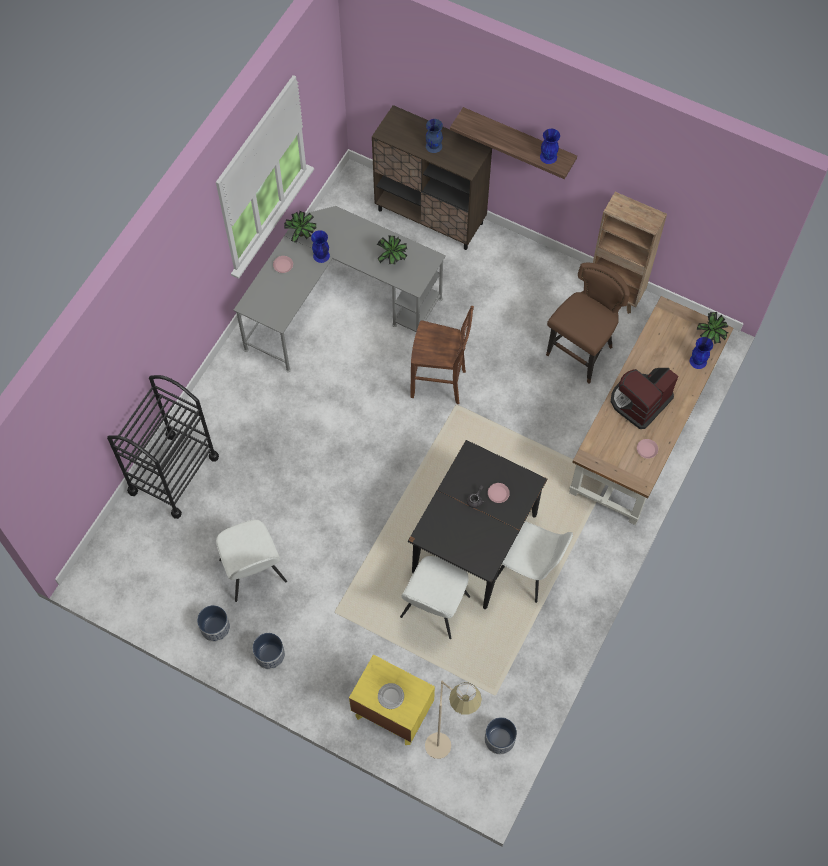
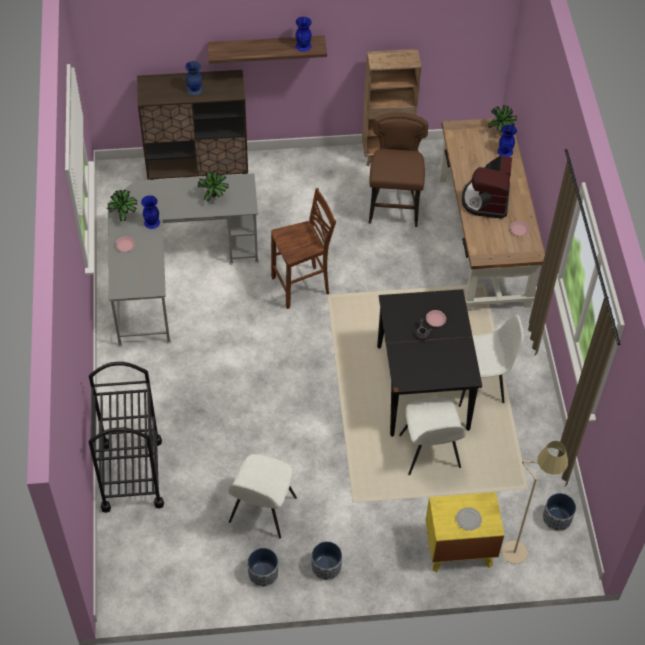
camera: 35 degrees left, 10 degrees down
white chair [216,520,287,602] -> white chair turned 75 degrees clockwise [228,454,297,538]

